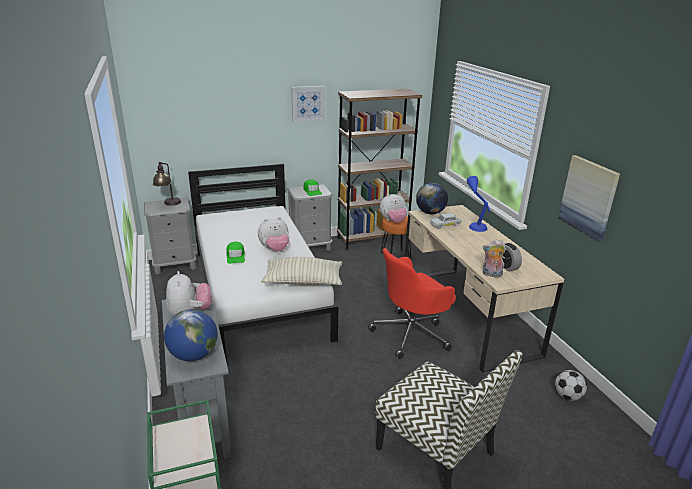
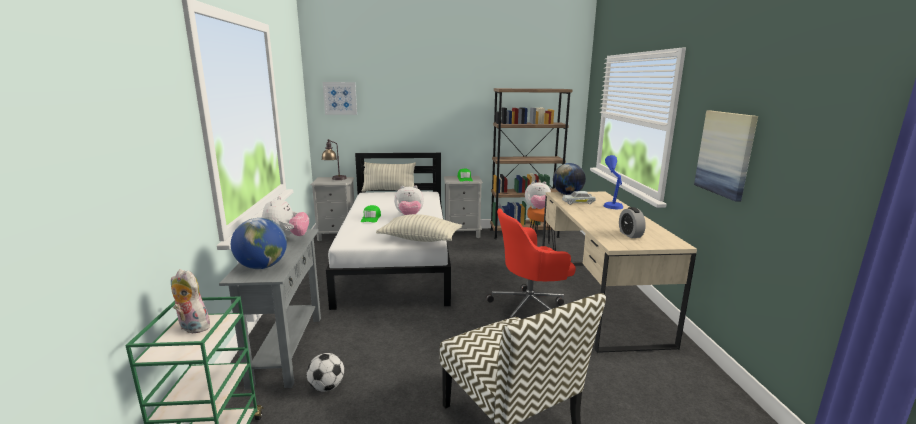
camera: 15 degrees right, 10 degrees down
picture [291,86,326,122] -> picture moved to [323,82,357,115]
plush toy [483,239,506,277] -> plush toy moved to [171,269,210,333]
football [555,370,587,401] -> football moved to [307,353,344,391]
none -> pillow [362,162,416,192]

